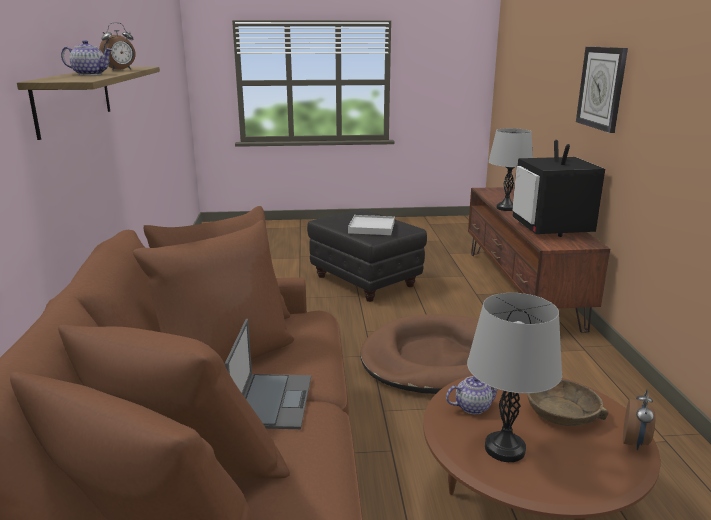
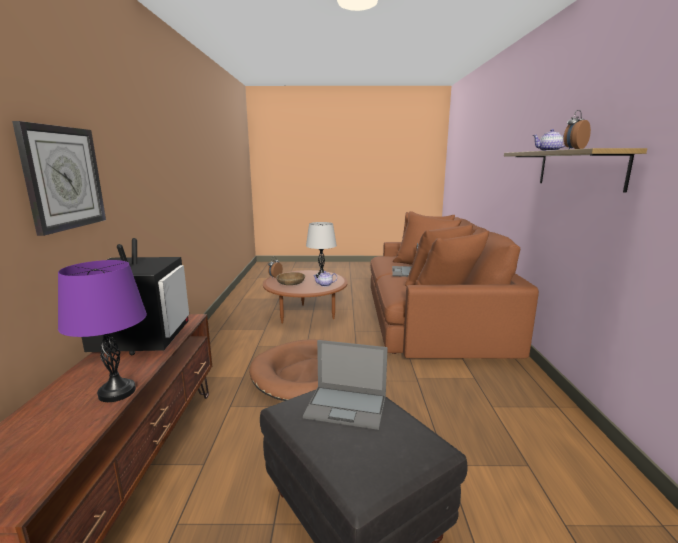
camera: 175 degrees left, 5 degrees down
white tray [348,215,395,235] -> laptop [303,340,388,430]
grey table lamp [488,128,533,211] -> purple table lamp [58,260,147,402]

